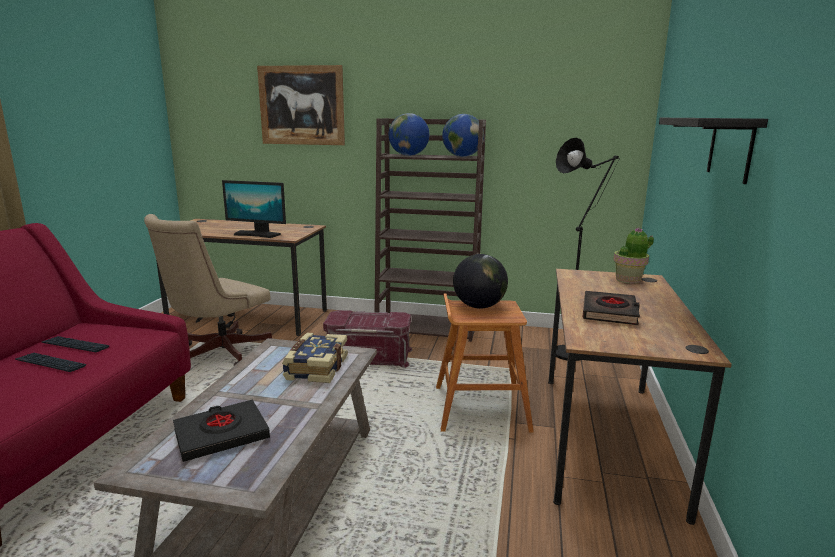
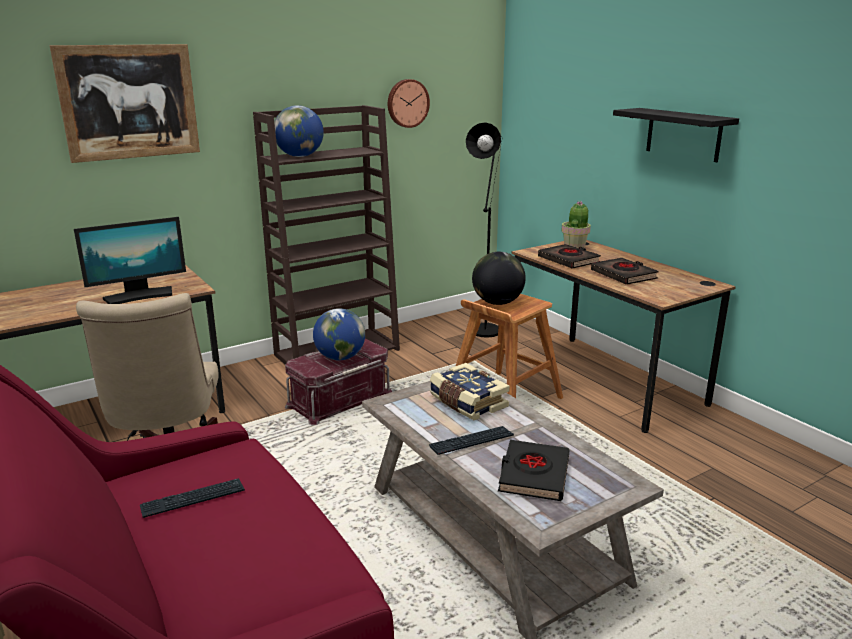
camera: 45 degrees left, 5 degrees up
keyboard [15,353,86,372] -> keyboard moved to [429,426,514,455]
globe [442,114,484,157] -> globe moved to [313,308,365,360]
none -> wall clock [388,79,430,128]
none -> black book [538,244,601,269]

